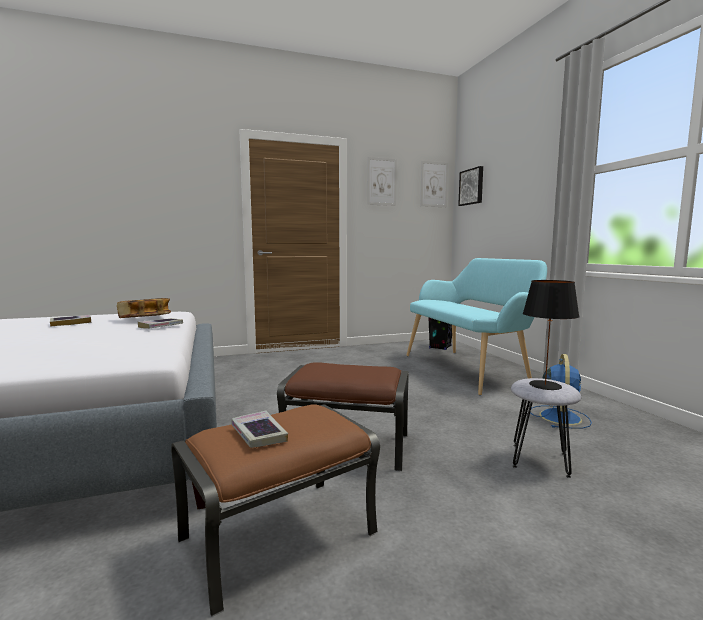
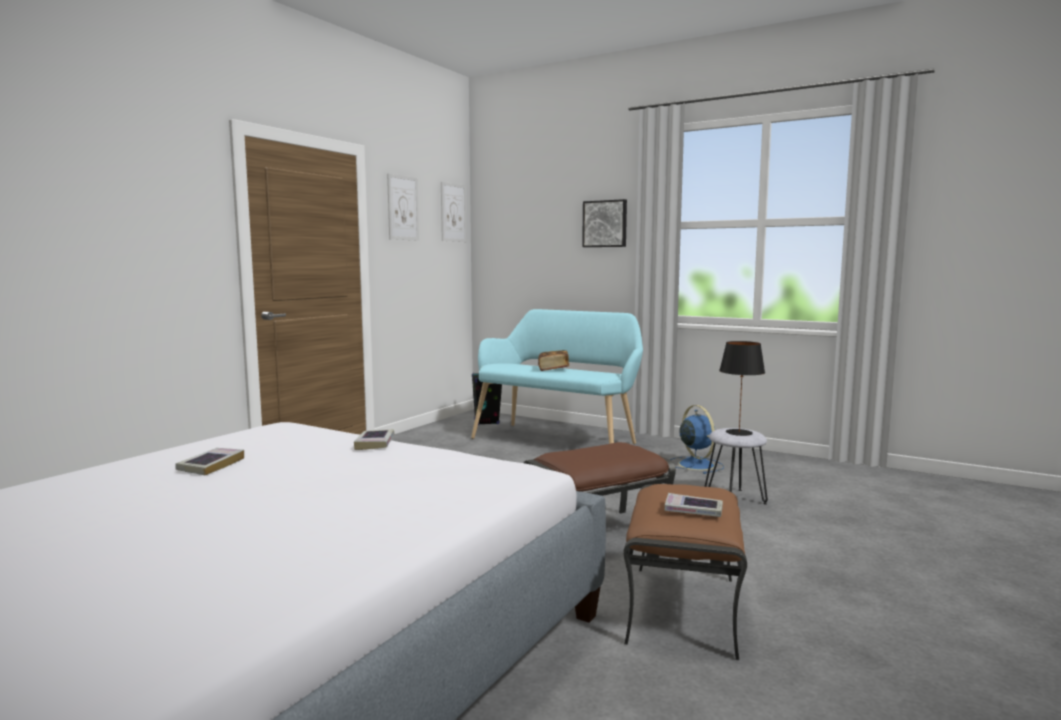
camera: 40 degrees left, 0 degrees up
book [117,298,171,318] -> book moved to [538,350,570,371]
picture [458,166,483,206] -> picture moved to [582,199,627,247]

